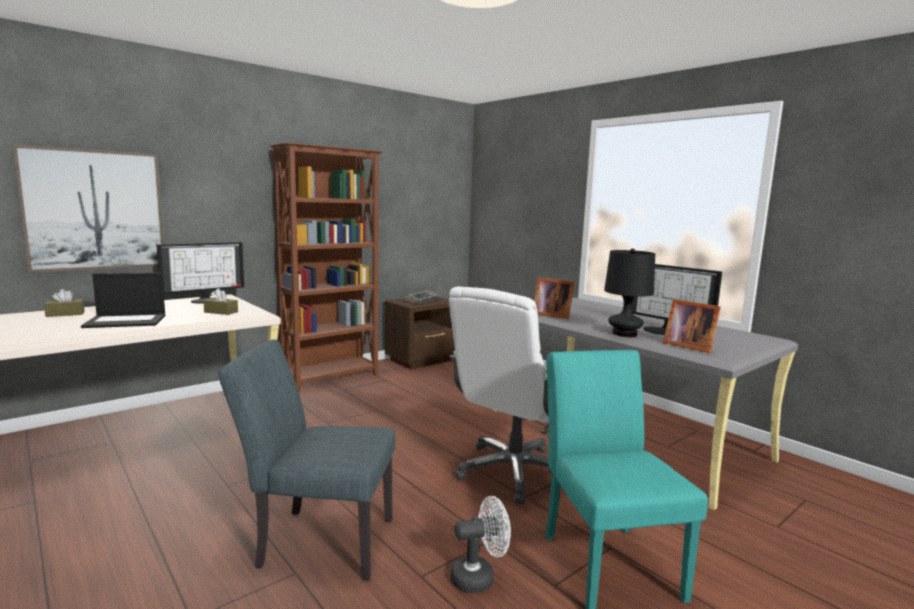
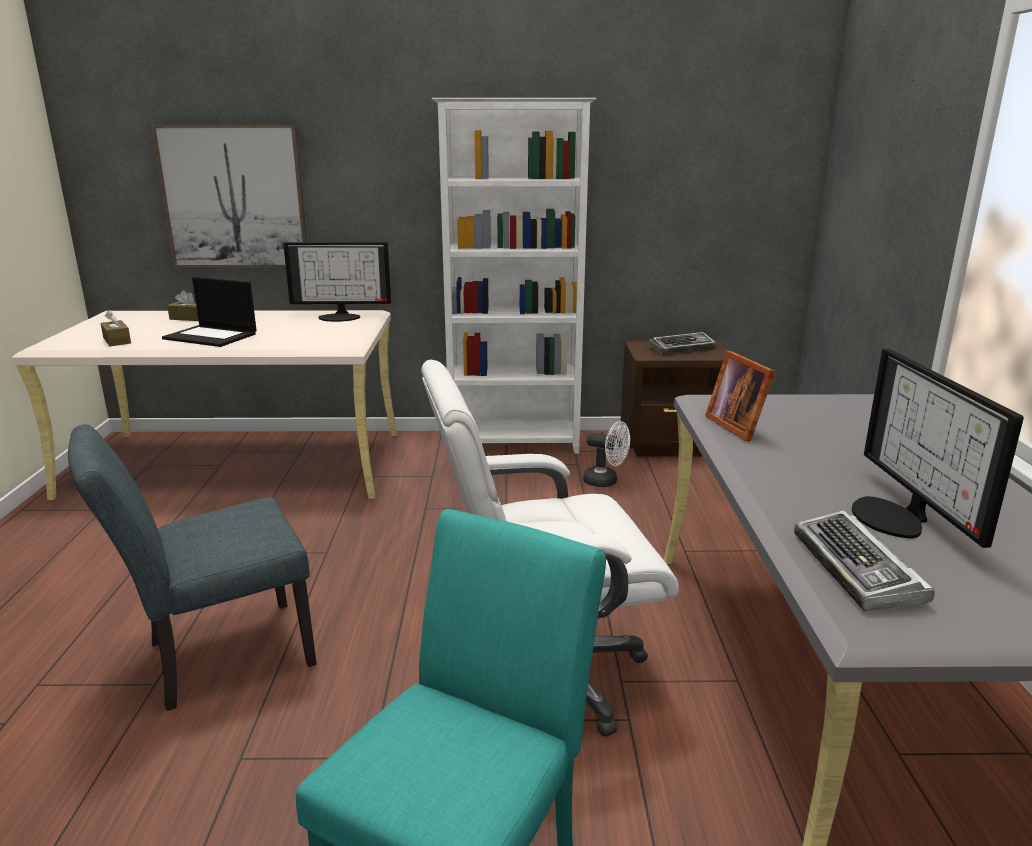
camera: 40 degrees right, 10 degrees up
brown tissue box [203,288,238,315] -> brown tissue box moved to [101,310,131,346]
grey chair [218,339,395,581] -> grey chair turned 75 degrees counterclockwise [68,424,317,711]
brown bookcase [269,143,382,392] -> white bookcase [432,98,596,454]
white fan [450,496,511,593] -> white fan moved to [583,421,630,487]
black table lamp [604,249,655,337] -> none
picture frame [663,299,721,353] -> keyboard [794,510,935,611]

